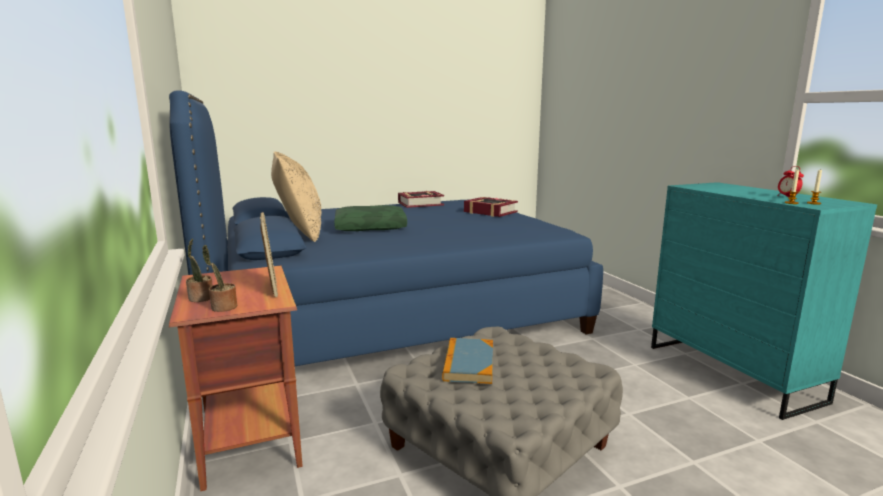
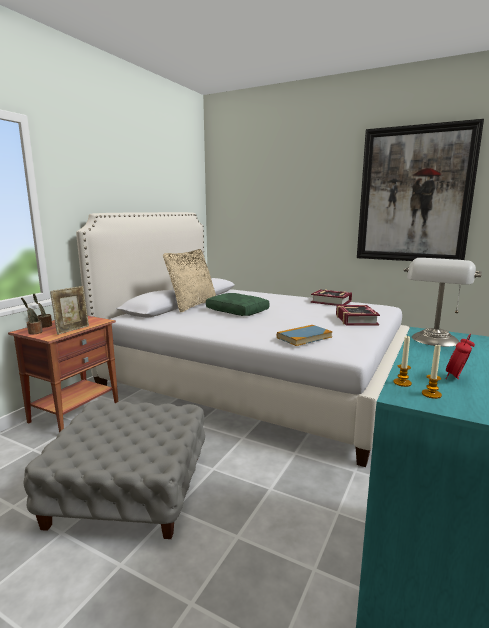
camera: 50 degrees right, 0 degrees up
blue bed [169,90,603,366] -> white bed [76,212,409,467]
book [442,338,493,384] -> book moved to [277,325,333,346]
none -> picture [357,119,484,261]
none -> white table lamp [404,258,482,347]

